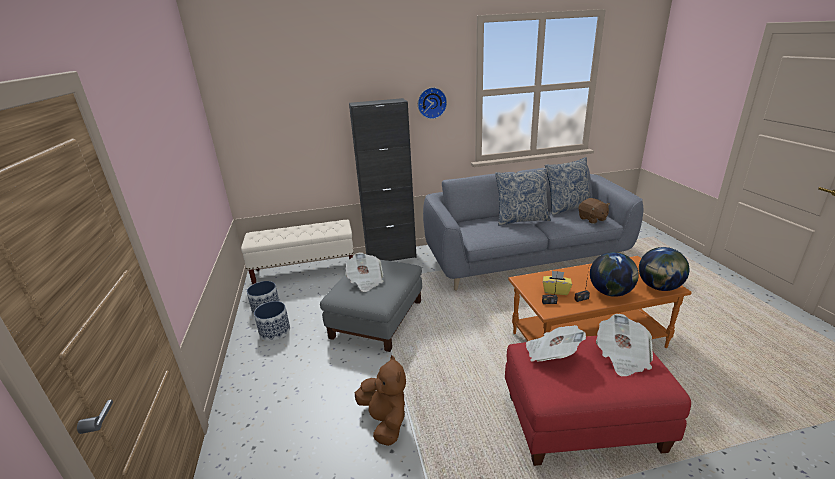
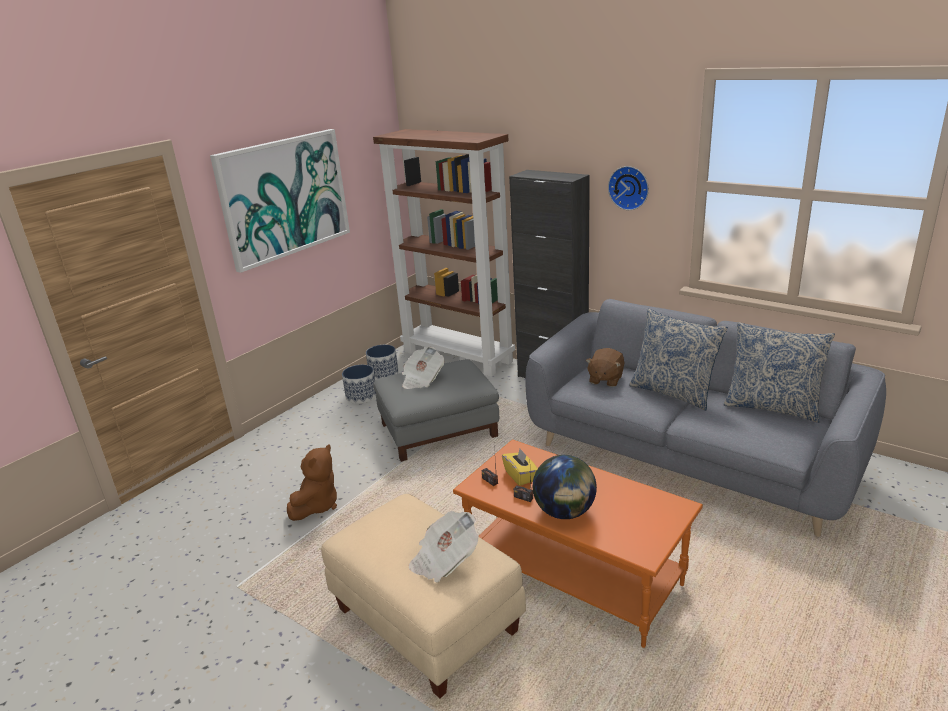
camera: 50 degrees right, 0 degrees up
beige bench [241,220,354,285] -> brown bookcase [373,129,515,377]
red ottoman [505,336,691,466] -> beige ottoman [321,494,526,698]
newspaper [526,325,586,362] -> none
brown plush toy [579,198,610,224] -> brown plush toy moved to [586,348,625,387]
globe [639,247,689,291] -> none
none -> picture [210,129,350,273]

